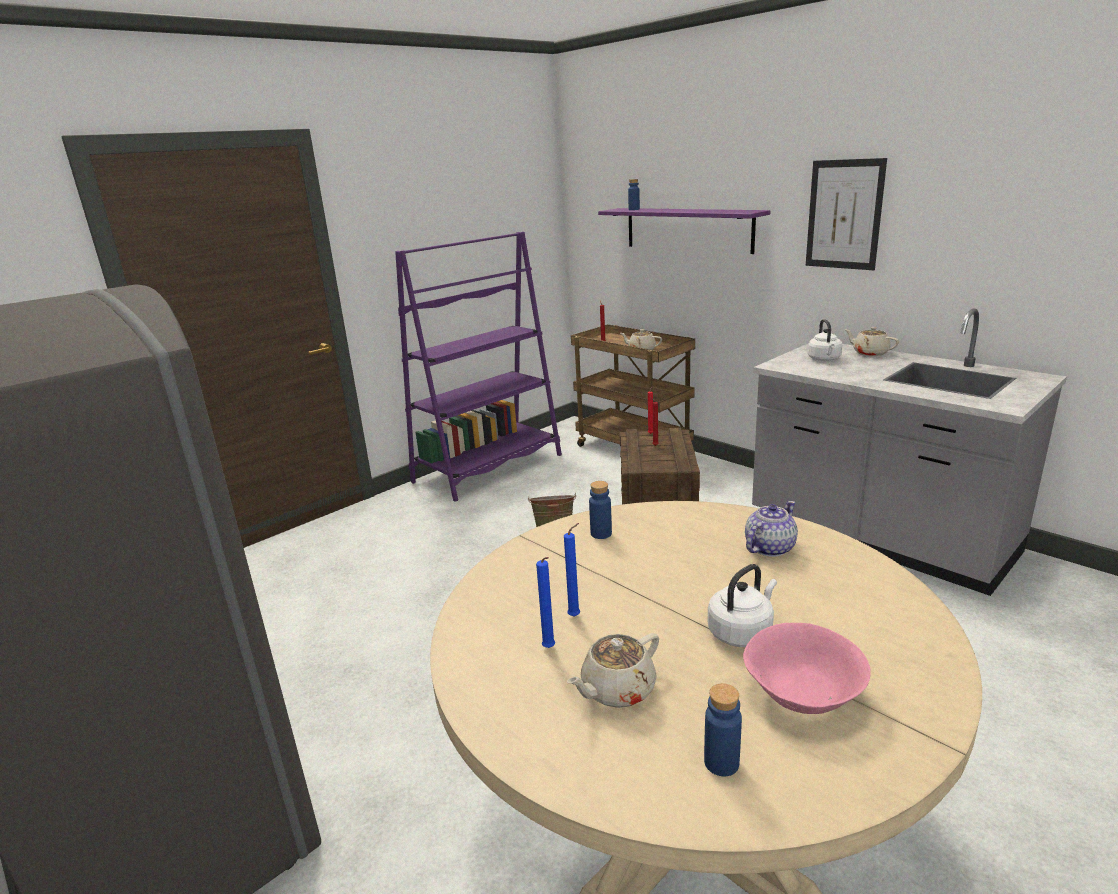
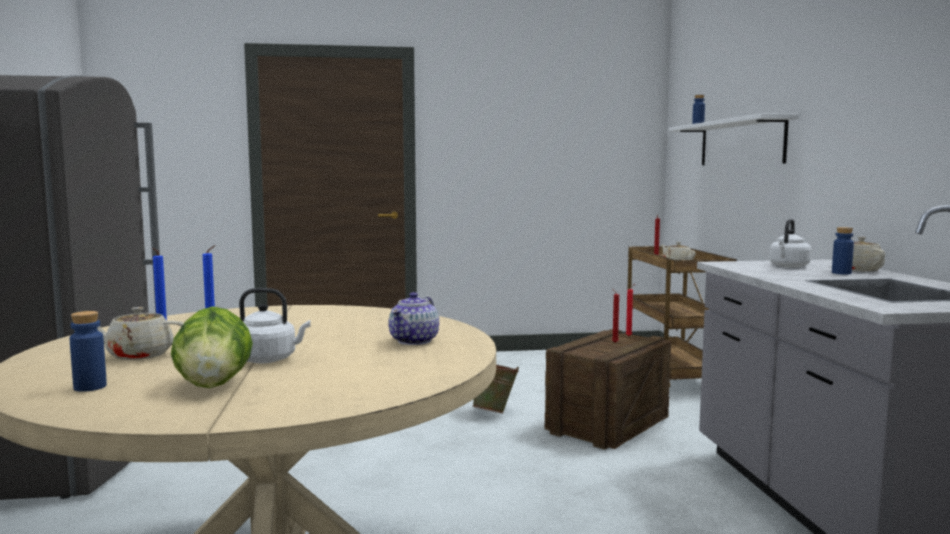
camera: 35 degrees right, 15 degrees down
purple bookcase [395,232,562,502] -> none
blue bottle [589,481,612,539] -> blue bottle moved to [832,227,854,275]
purple shelf [598,208,770,254] -> white shelf [669,113,799,165]
pink bowl [743,623,871,714] -> lettuce [171,306,253,388]
teapot [745,501,798,557] -> teapot turned 120 degrees clockwise [388,292,439,345]
picture [806,158,887,270] -> none

